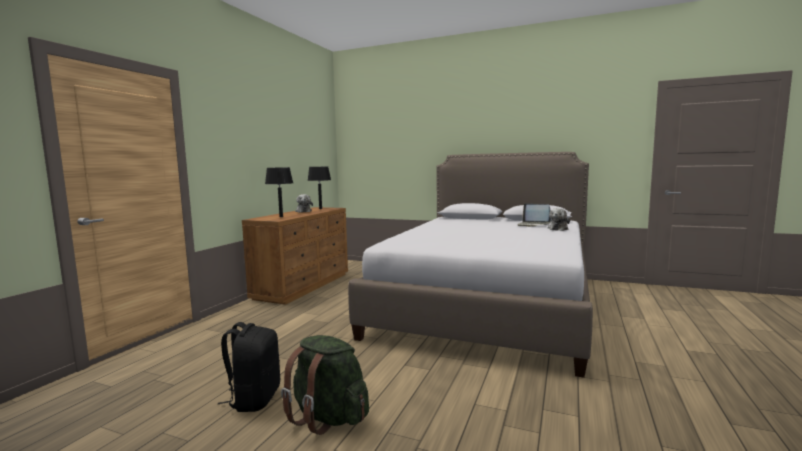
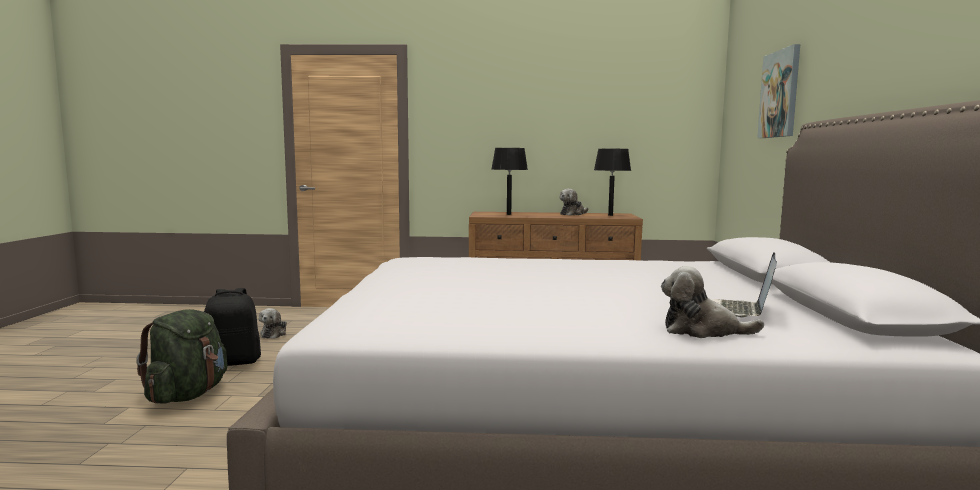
camera: 70 degrees right, 0 degrees up
none -> plush toy [259,308,287,339]
none -> picture [757,44,800,138]

